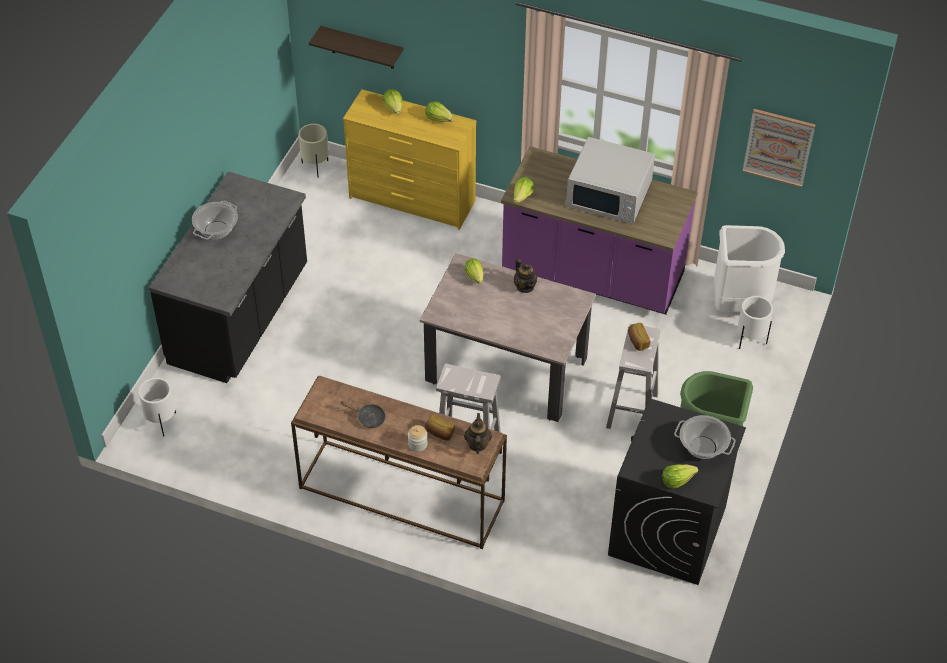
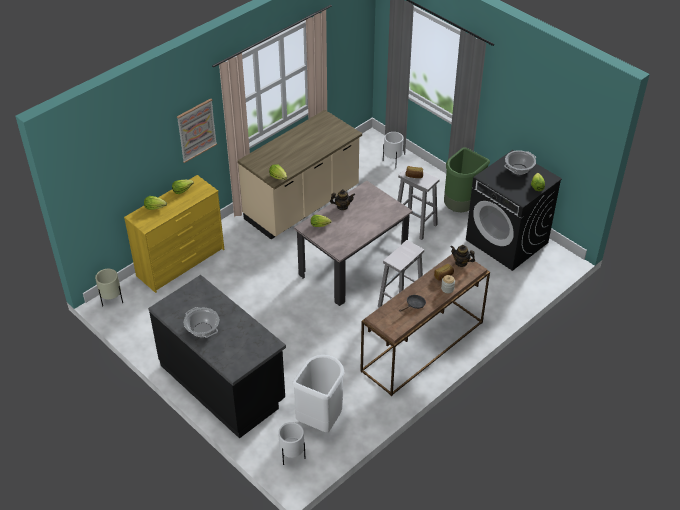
camera: 65 degrees left, 5 degrees down
shelf [309,26,404,69] -> none
purple counter [501,146,697,315] -> beige counter [237,110,362,239]
white microwave [566,137,655,224] -> none
white trash can [714,225,785,312] -> white trash can moved to [292,355,345,432]
picture [742,109,816,188] -> picture moved to [177,98,217,163]

